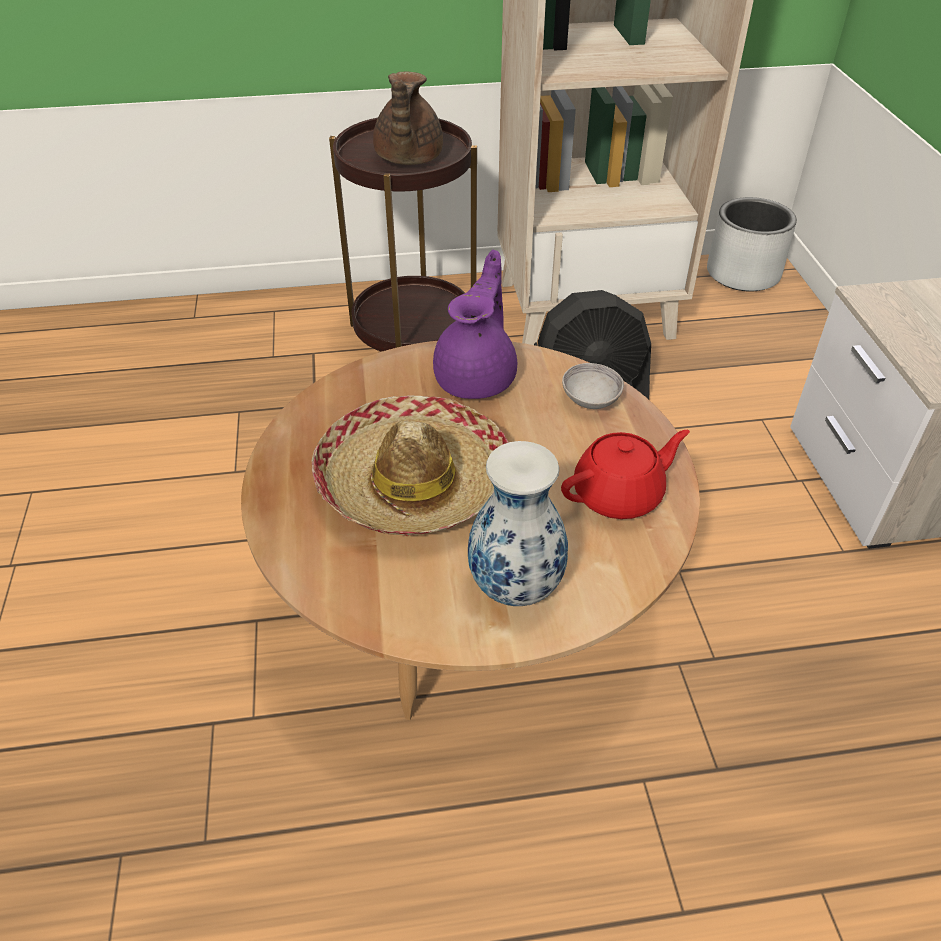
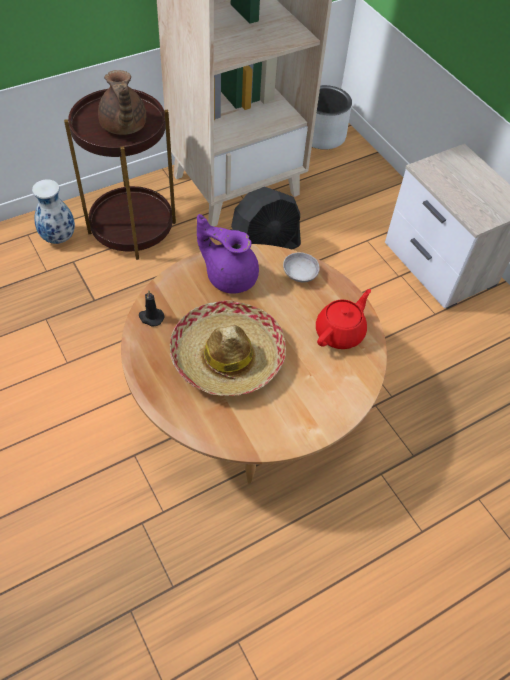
camera: 25 degrees left, 10 degrees up
purple teapot [433,250,517,399] -> purple teapot turned 60 degrees counterclockwise [197,214,259,294]
vase [468,441,568,606] -> vase moved to [32,179,75,244]
none -> black candle [139,290,165,327]

